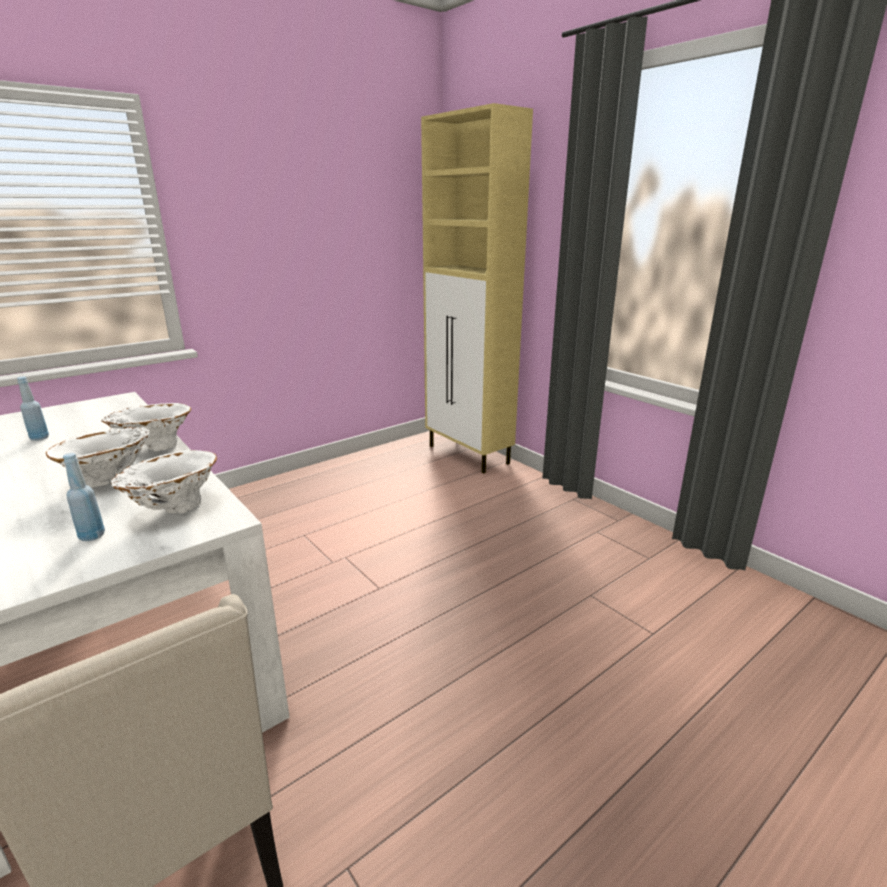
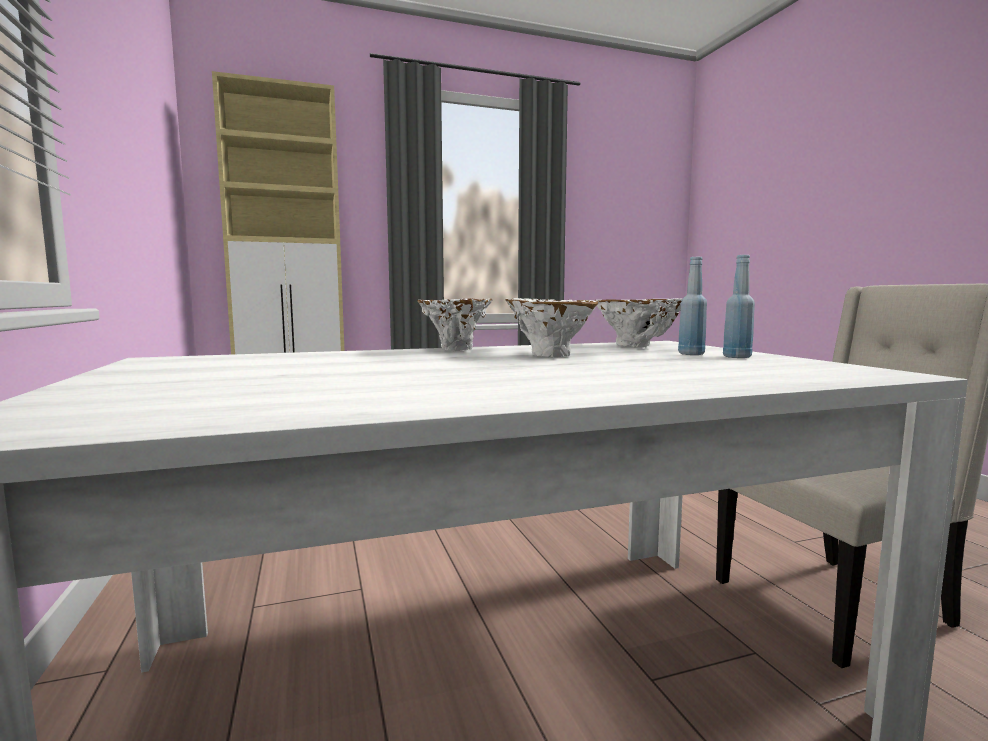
camera: 70 degrees left, 15 degrees down
blue bottle [17,377,49,441] -> blue bottle moved to [723,255,755,358]

